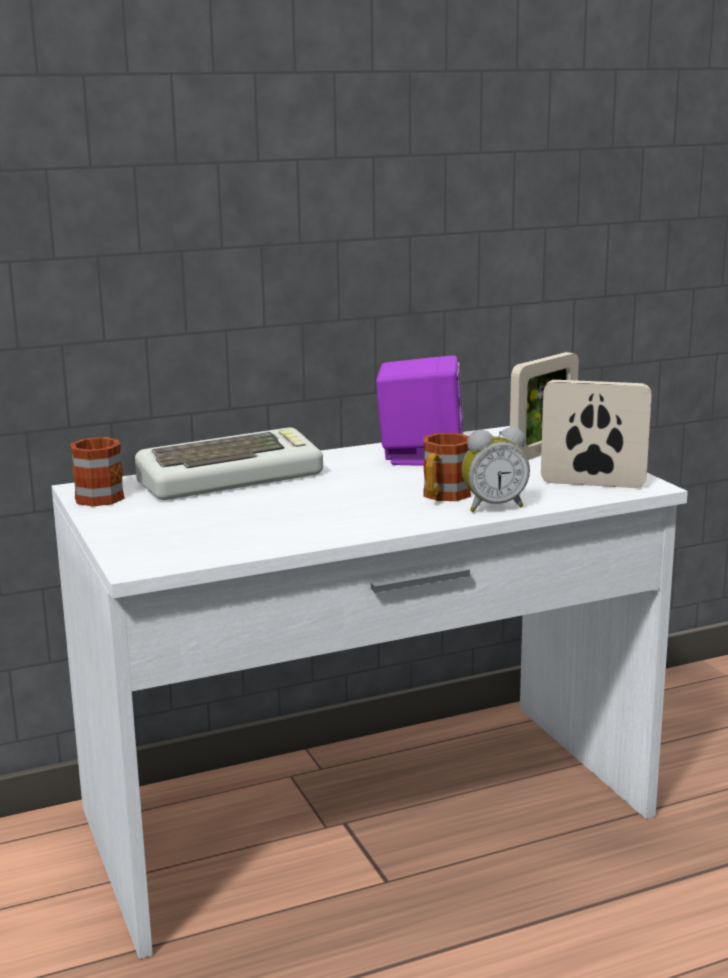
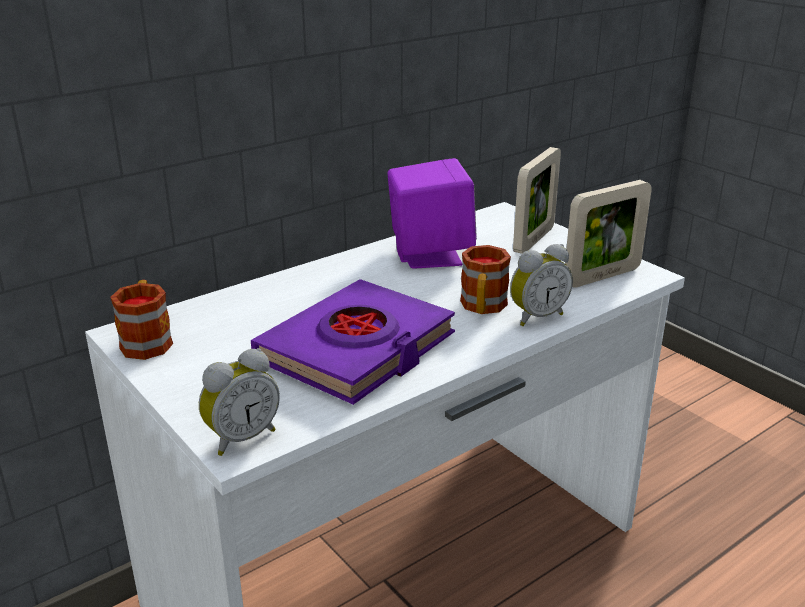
camera: 15 degrees left, 10 degrees up
keyboard [135,427,323,500] -> none
picture frame [541,380,652,488] -> picture frame turned 150 degrees clockwise [565,180,652,288]
none -> alarm clock [199,348,280,456]
none -> purple book [251,279,455,405]

